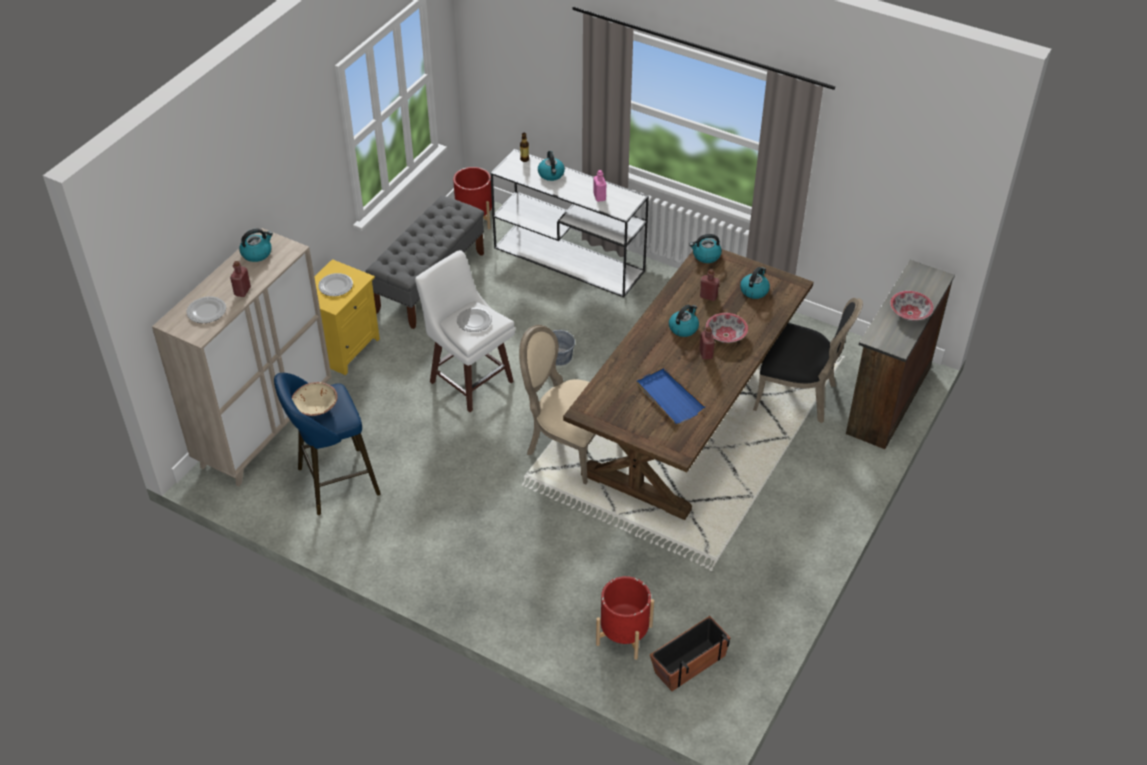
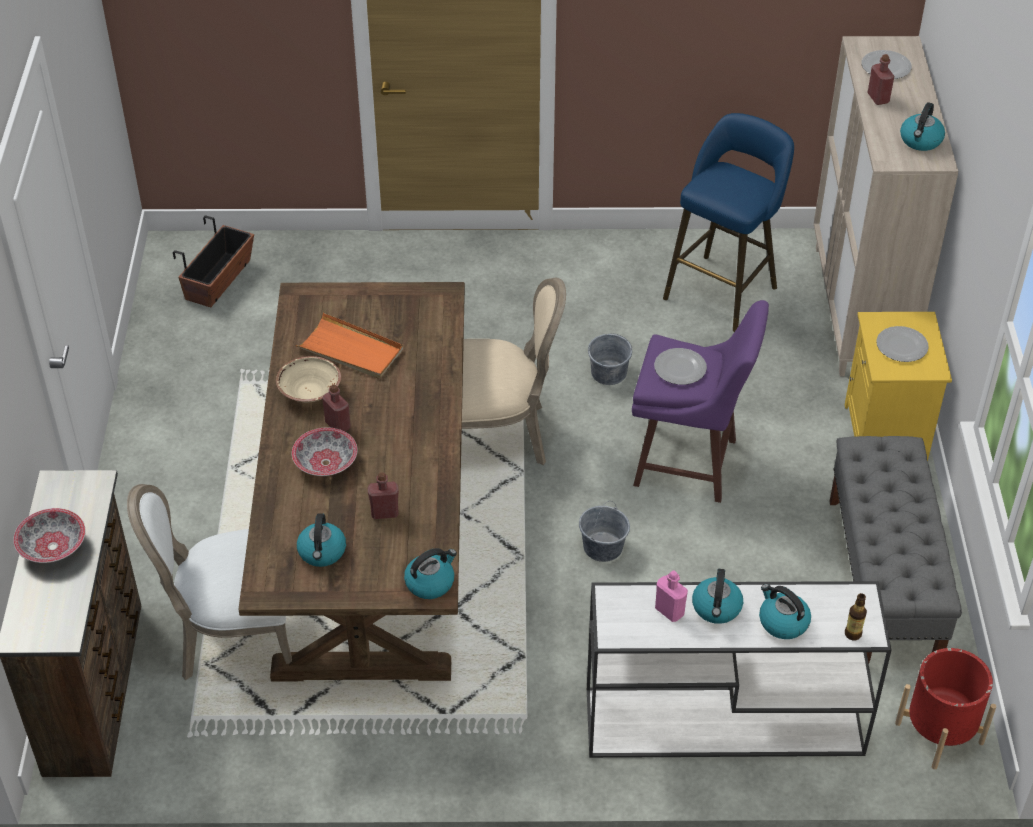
camera: 150 degrees right, 0 degrees up
beige bowl [292,382,338,416] -> beige bowl moved to [276,356,341,402]
white stool [415,250,515,412] -> purple stool [632,300,769,503]
red planter [596,576,654,660] -> none
blue tray [636,368,705,424] -> orange tray [296,313,403,379]
kettle [669,305,699,337] -> kettle moved to [692,569,743,624]
black chair [753,298,863,423] -> white chair [127,484,292,680]
none -> grey bucket [588,333,632,385]

